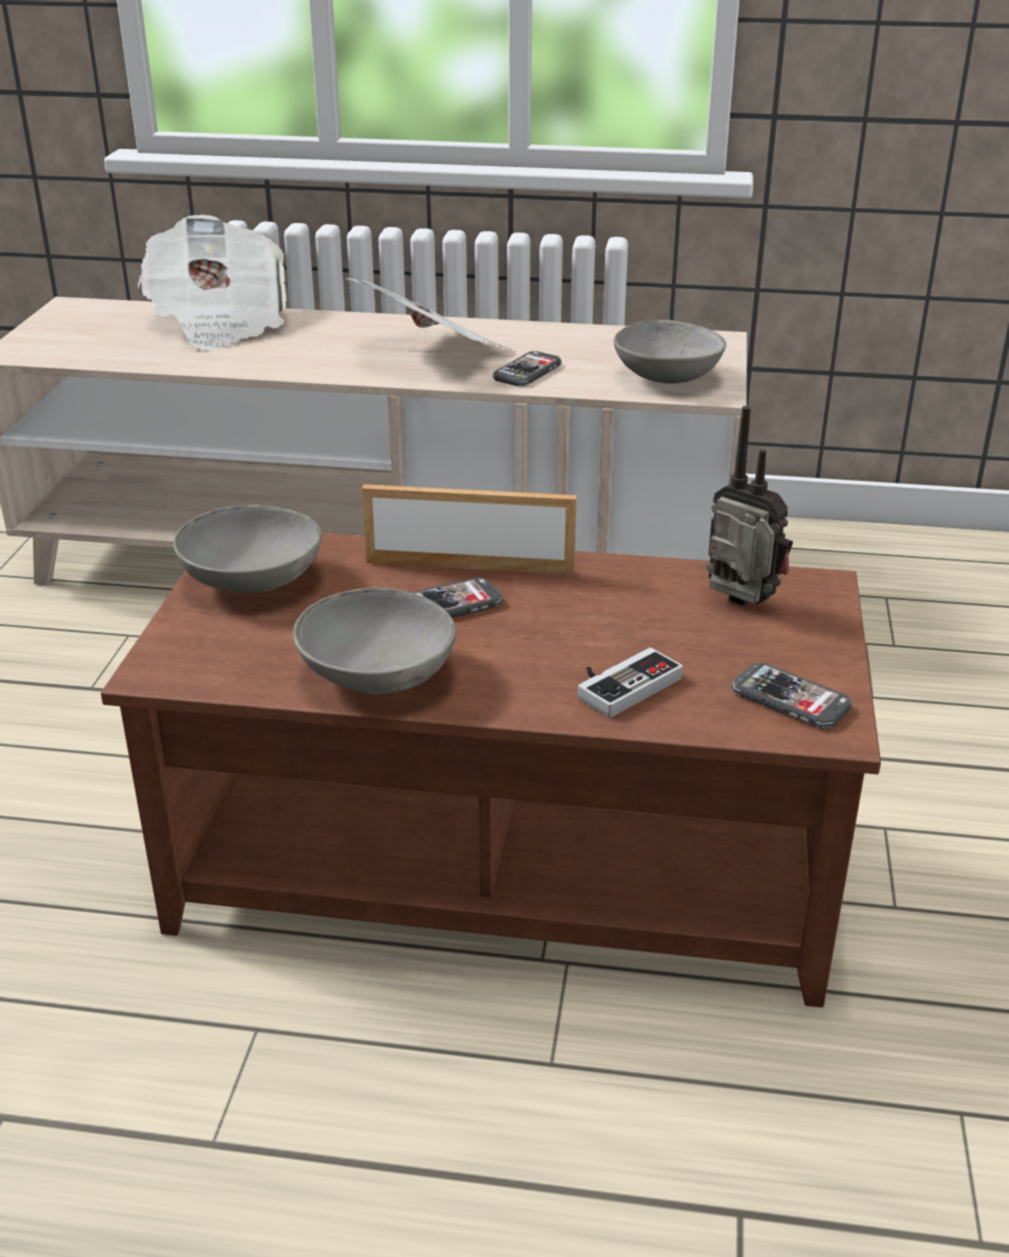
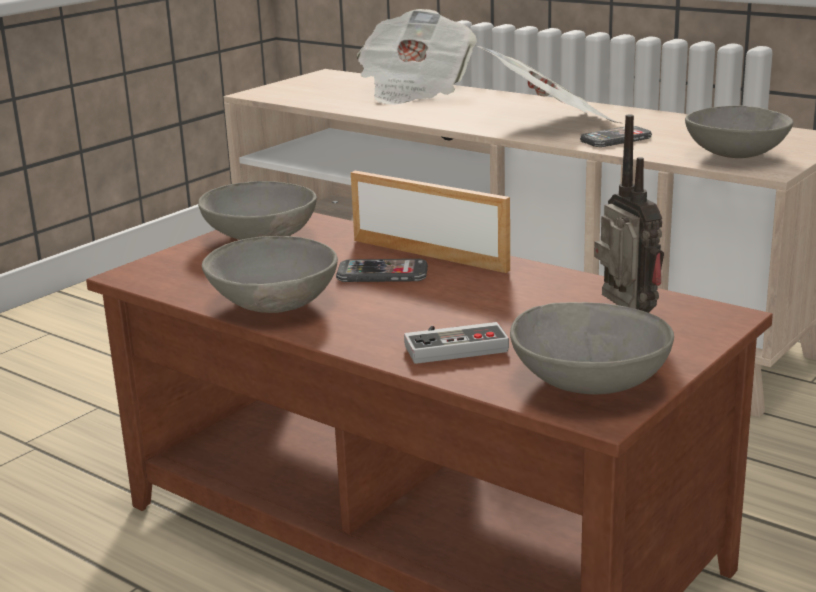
camera: 30 degrees right, 10 degrees down
phone [732,663,852,729] -> grey bowl [510,302,674,394]

